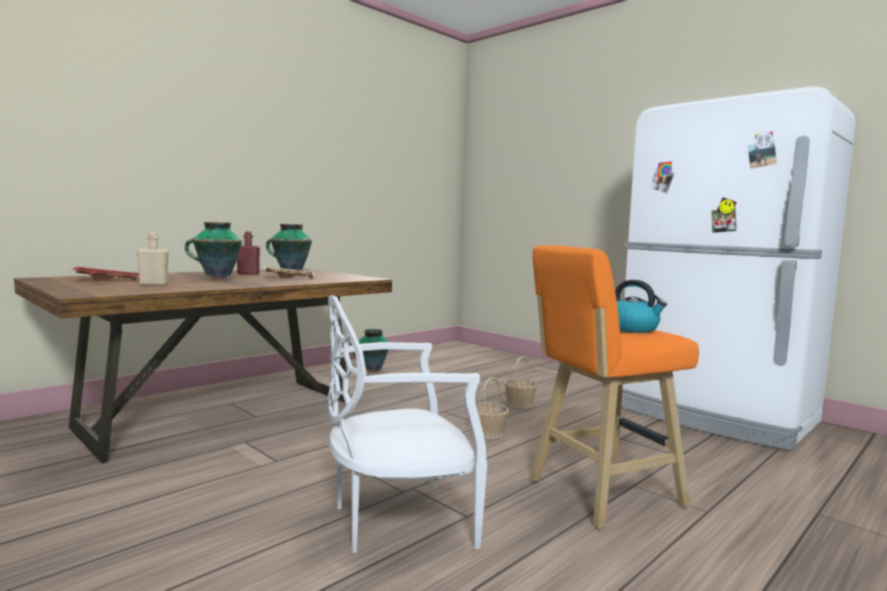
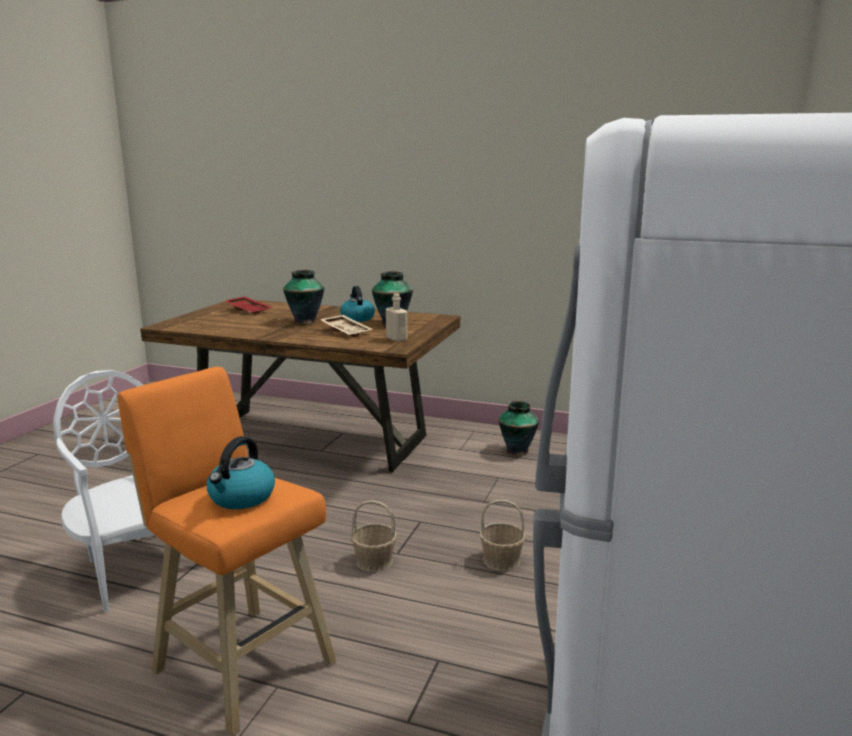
camera: 65 degrees right, 10 degrees up
beige bottle [137,232,169,286] -> beige bottle moved to [386,293,408,342]
red bottle [237,231,260,275] -> kettle [340,286,375,322]

